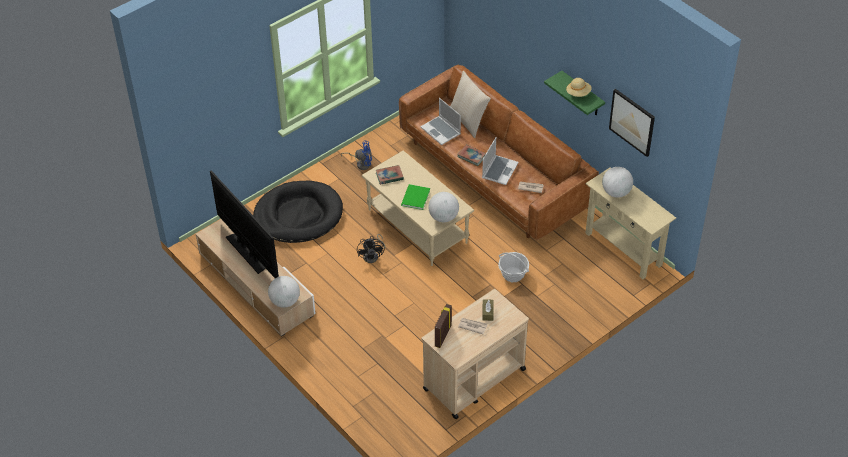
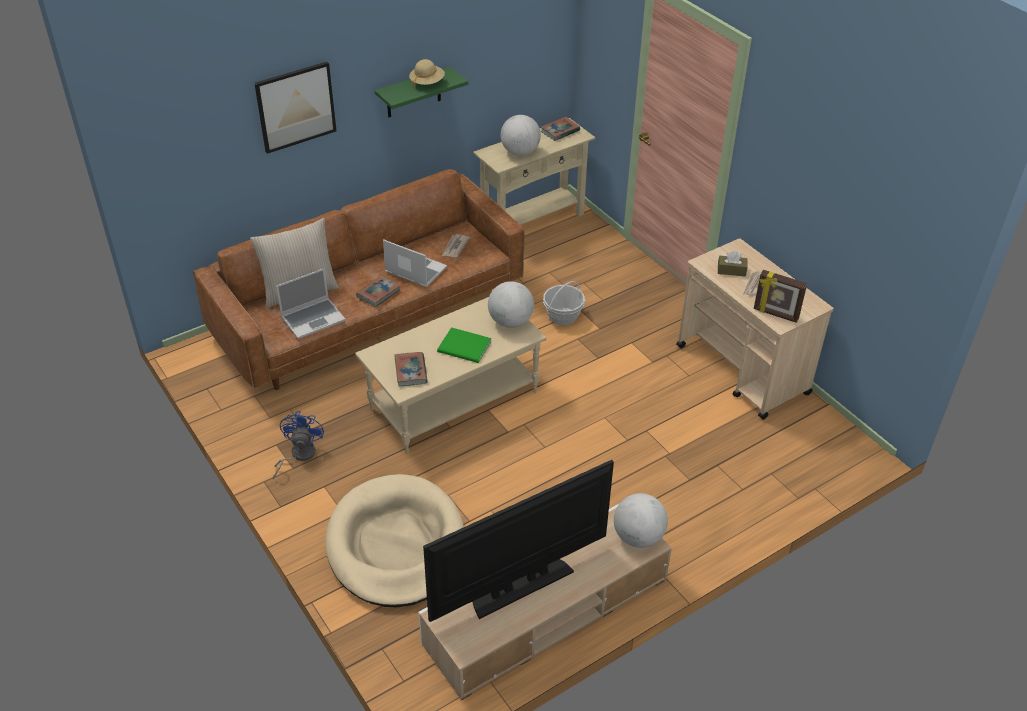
camera: 85 degrees left, 5 degrees down
black dog bed [253,181,343,243] -> beige dog bed [325,474,464,607]
black fan [357,234,385,263] -> none
picture [609,89,655,157] -> picture moved to [254,62,336,154]
none -> book [541,116,580,141]

